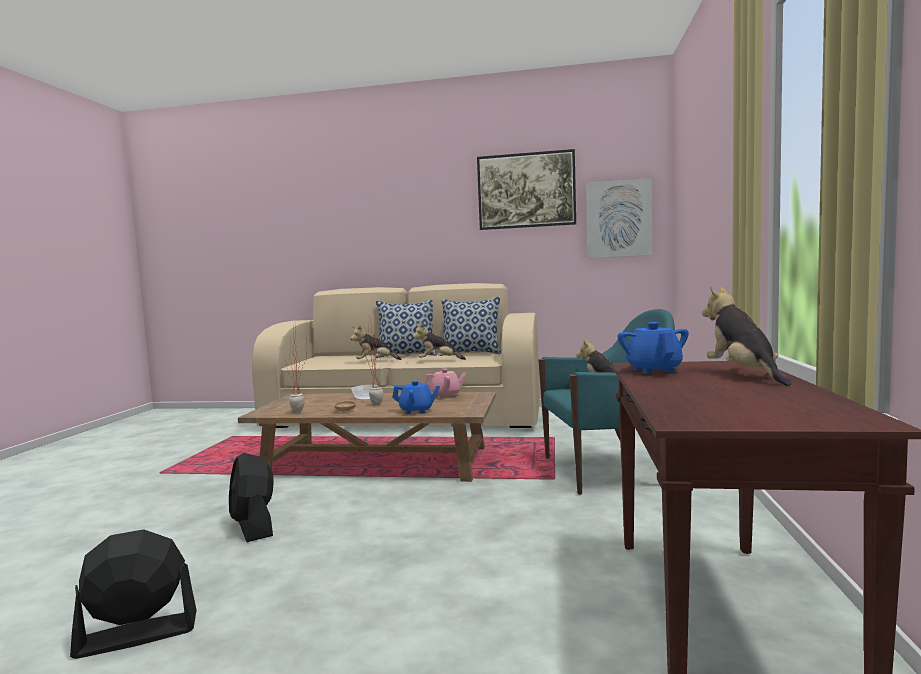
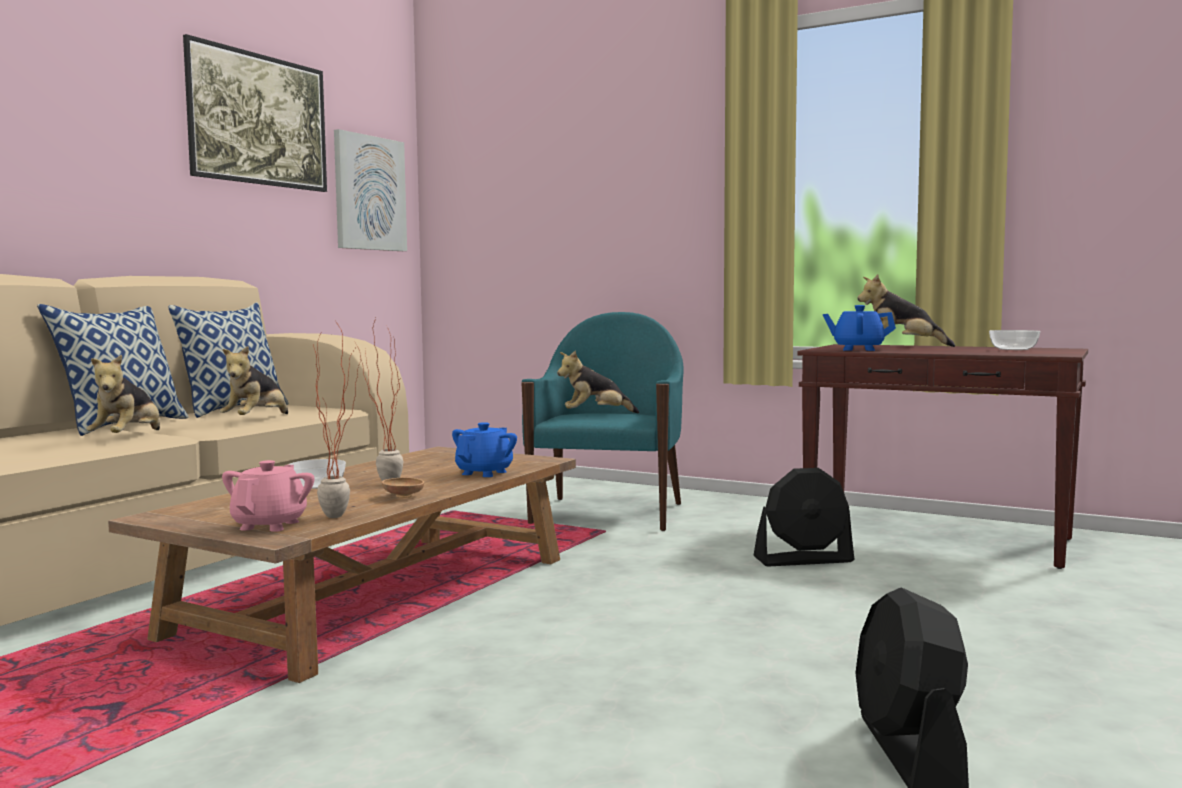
camera: 70 degrees left, 0 degrees up
black fan [229,453,274,542] -> black fan moved to [753,468,854,567]
pink teapot [424,369,467,398] -> pink teapot moved to [222,460,314,532]
none -> bowl [989,330,1040,350]

